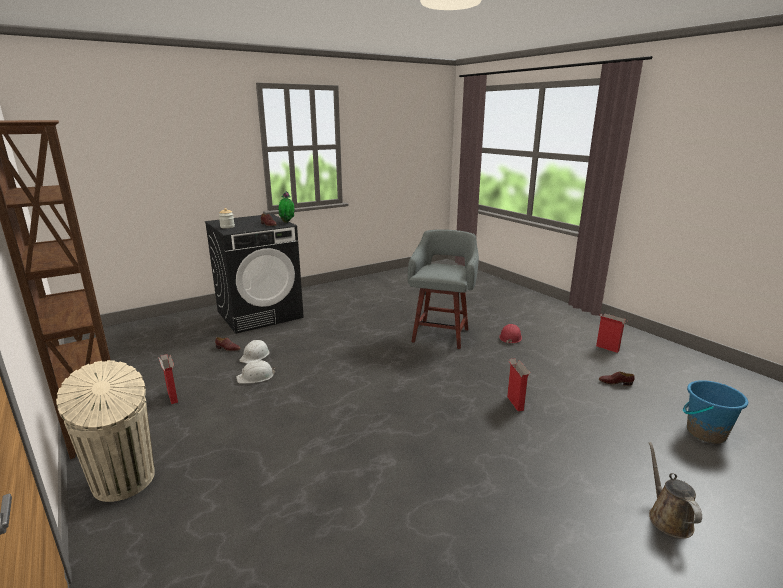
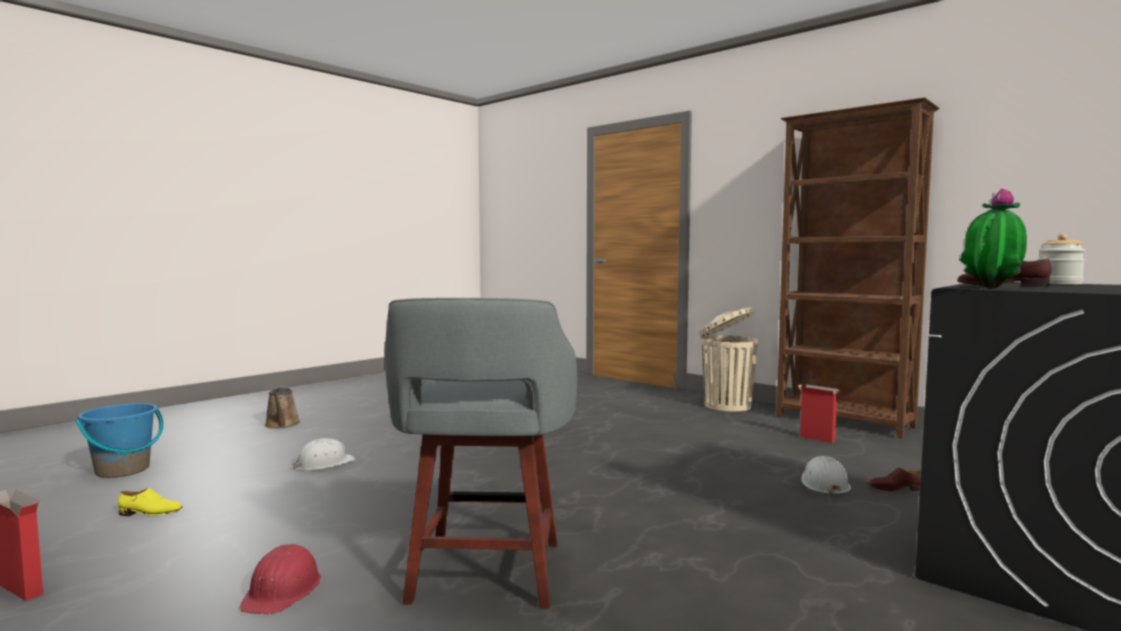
camera: 165 degrees right, 15 degrees down
white hard hat [236,360,275,383] -> white hard hat moved to [293,438,356,470]
cardboard box [507,359,530,411] -> none
brown shoe [599,371,635,386] -> yellow shoe [118,488,182,516]

